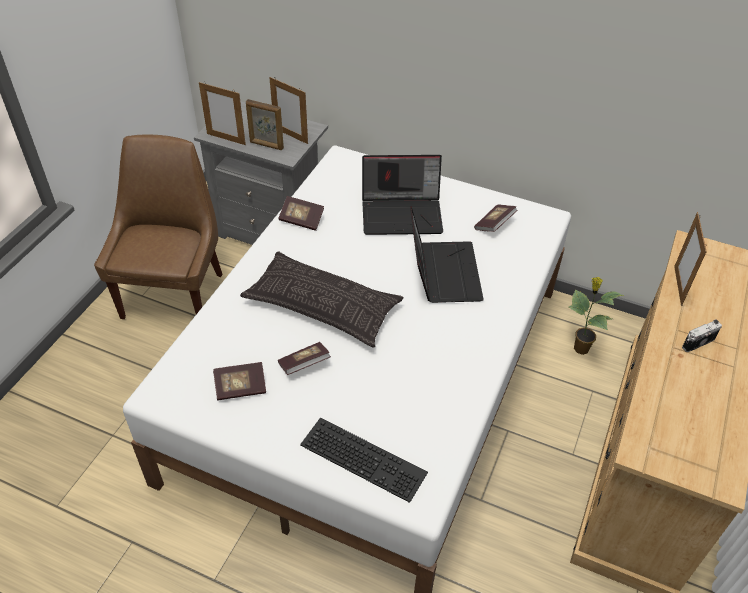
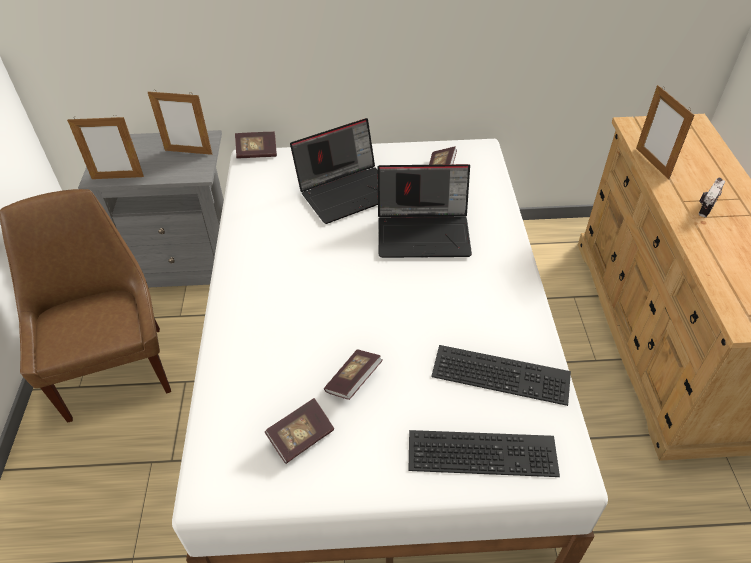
camera: 25 degrees left, 0 degrees up
pillow [240,251,403,347] -> none
picture frame [246,99,284,150] -> none
book [278,196,324,231] -> book moved to [235,132,277,159]
laptop [410,206,484,303] -> laptop turned 120 degrees clockwise [377,164,472,258]
potted plant [568,277,624,355] -> none
none -> keyboard [431,345,571,406]

